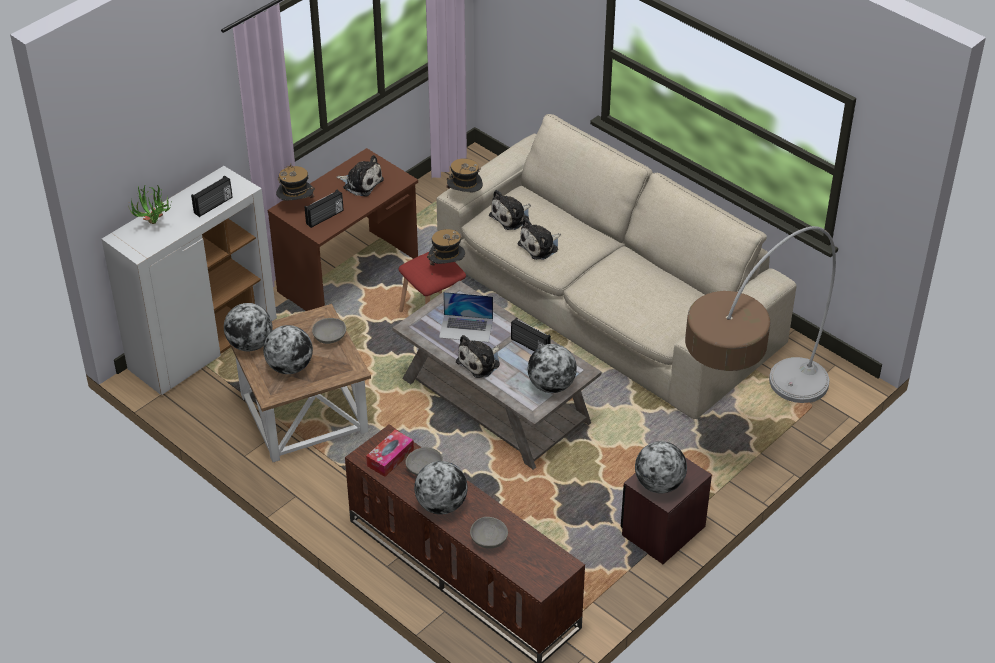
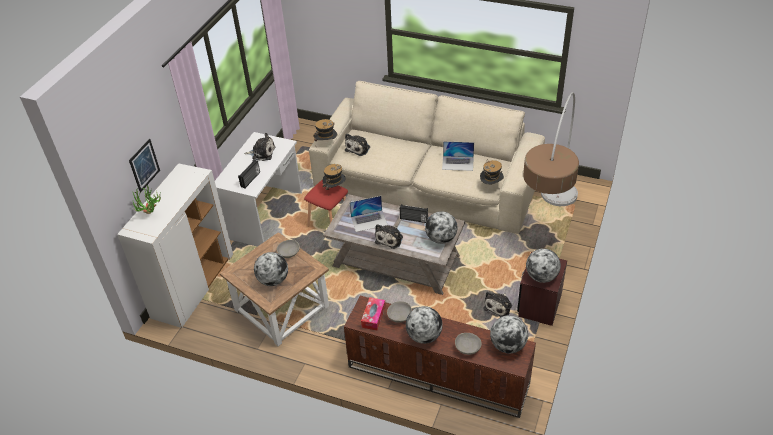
camera: 20 degrees left, 0 degrees up
radio [191,175,233,217] -> none
globe [224,303,272,351] -> globe moved to [490,315,528,353]
brown desk [268,148,418,311] -> white desk [215,132,302,247]
hat [276,164,315,201] -> hat moved to [480,159,504,185]
plush toy [518,218,561,260] -> plush toy moved to [483,292,512,317]
none -> picture [129,139,160,192]
none -> laptop [442,141,474,171]

